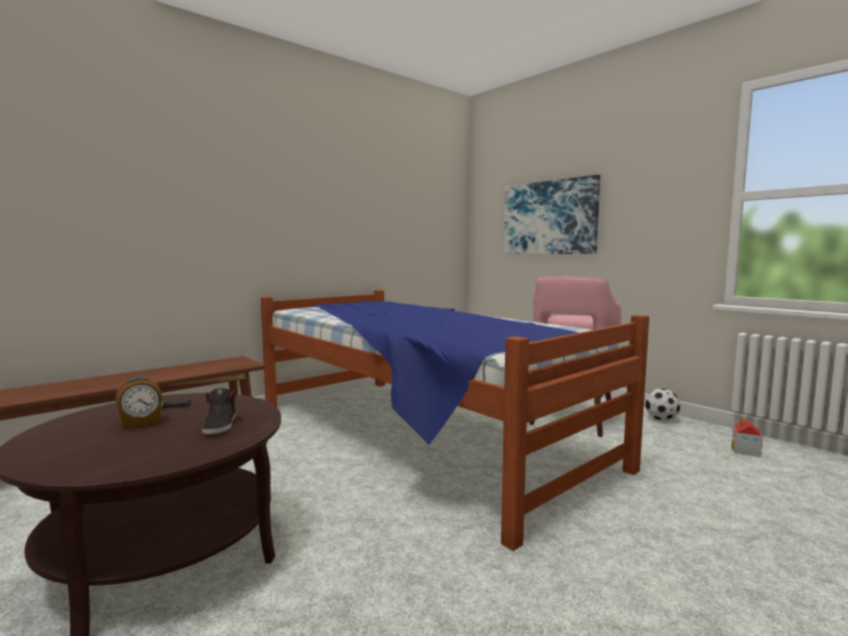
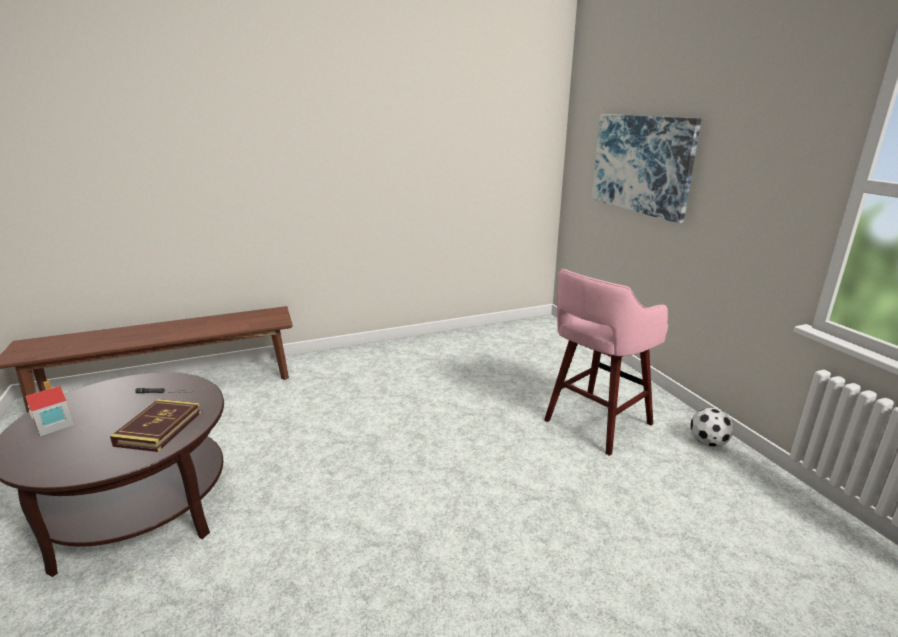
camera: 20 degrees right, 15 degrees up
alarm clock [115,376,163,429] -> none
black shoe [202,388,237,435] -> book [110,399,201,452]
bed [261,290,649,551] -> none
toy house [731,416,763,457] -> toy house moved to [25,381,74,436]

